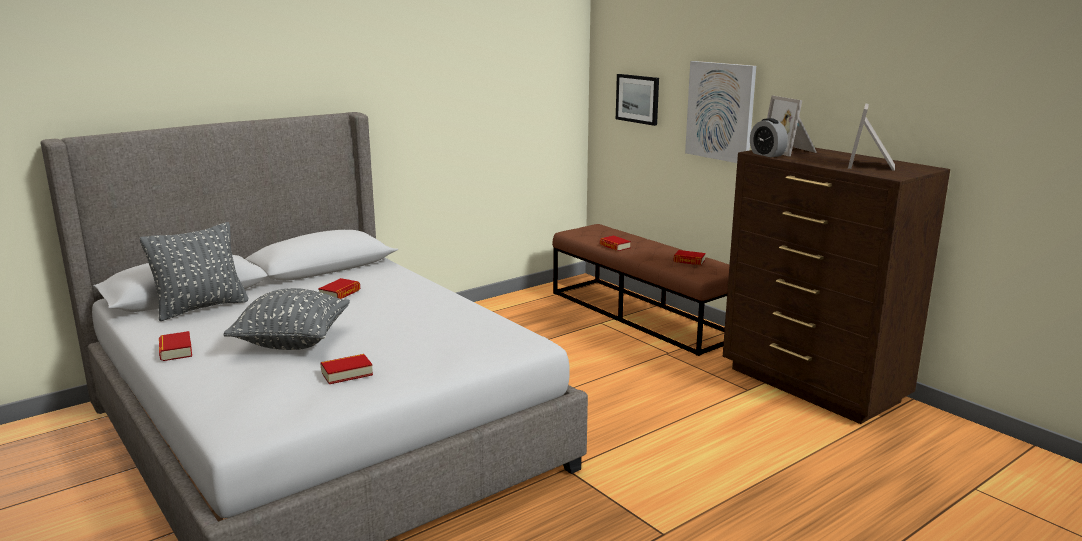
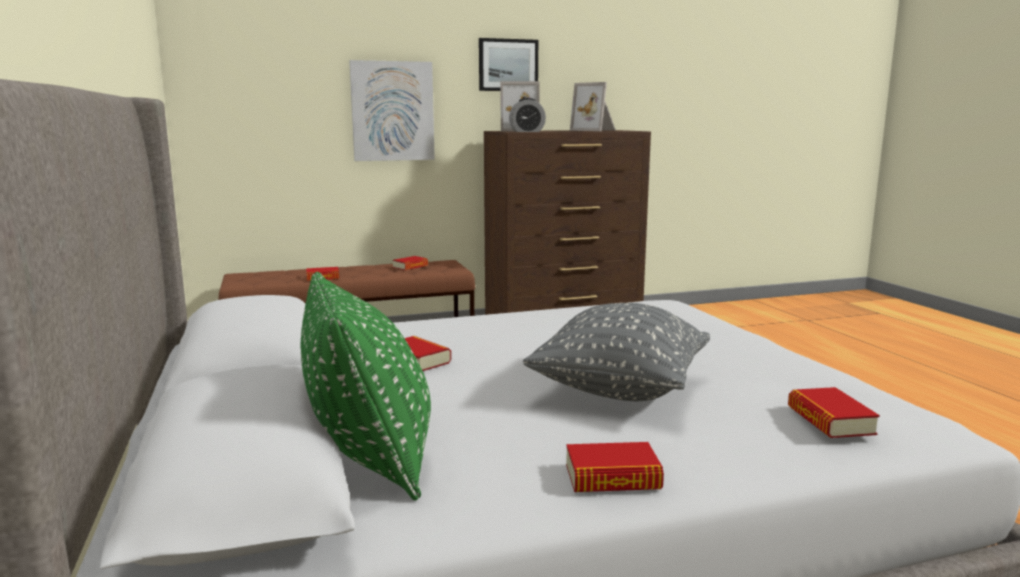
camera: 70 degrees left, 5 degrees down
grey pillow [140,222,248,321] -> green pillow [301,272,431,501]
book [320,354,373,384] -> book moved to [788,387,880,438]
picture [616,74,659,126] -> picture moved to [479,38,538,91]

